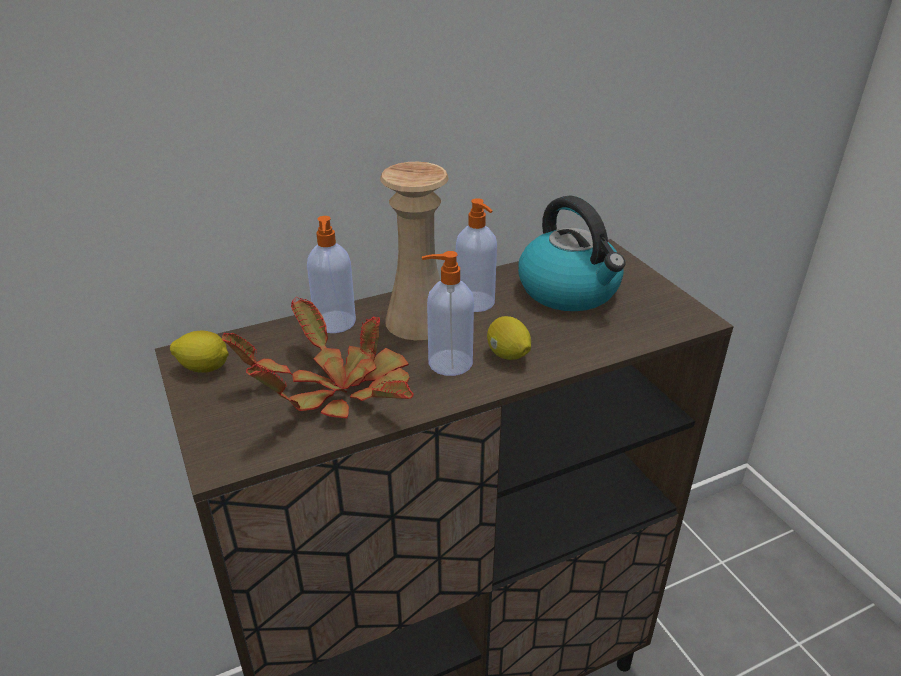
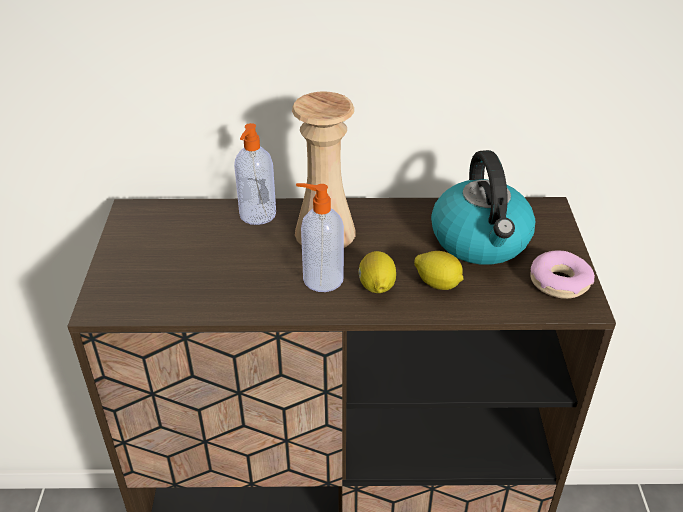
camera: 25 degrees right, 5 degrees up
lemon [170,331,229,373] -> lemon moved to [414,251,463,290]
potted plant [222,297,414,419] -> none
soap dispenser [456,198,497,312] -> none
none -> donut [530,250,595,299]

